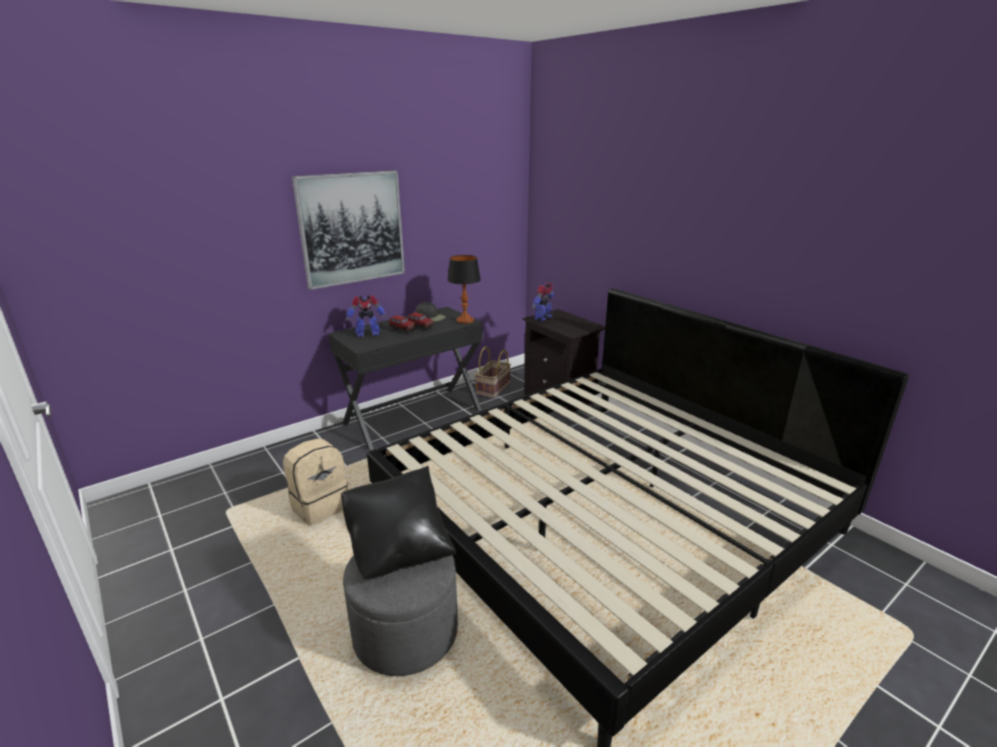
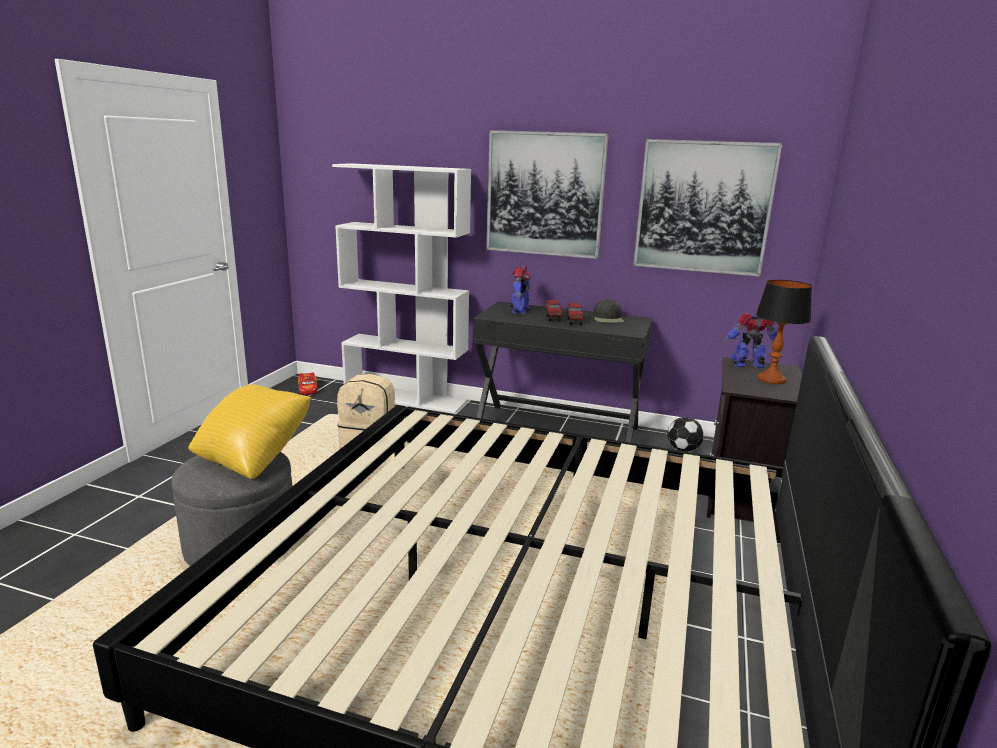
camera: 55 degrees right, 5 degrees down
black pillow [341,466,457,579] -> yellow pillow [188,384,311,479]
toy robot [345,295,387,337] -> toy robot turned 120 degrees counterclockwise [510,265,530,314]
table lamp [447,255,481,324] -> table lamp moved to [756,280,812,384]
basket [475,347,511,399] -> football [667,417,704,452]
none -> toy car [298,372,317,395]
none -> white bookcase [332,163,471,414]
none -> picture [633,139,783,277]

